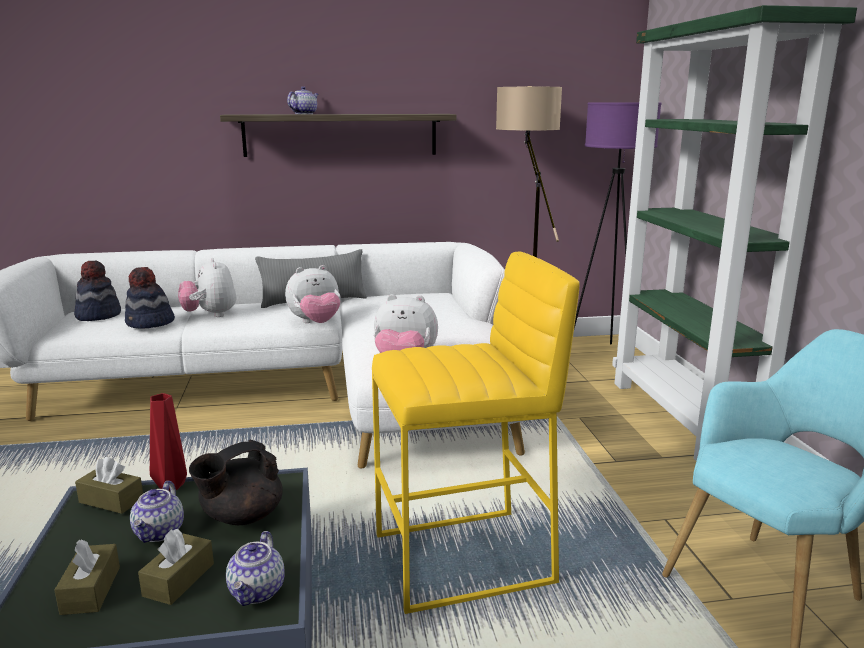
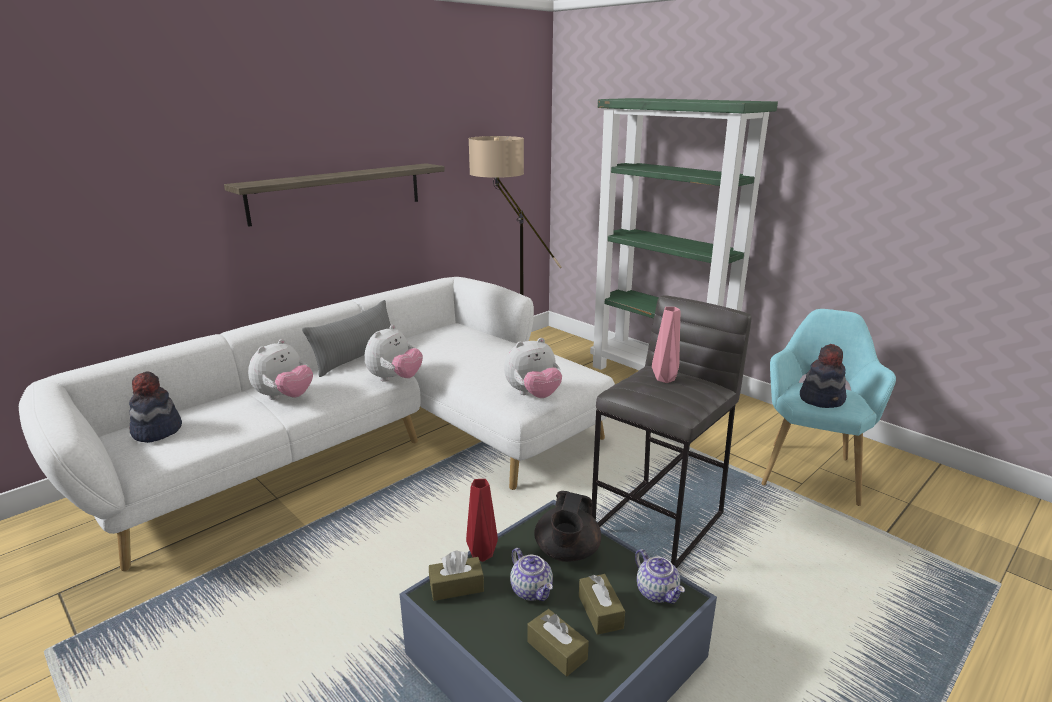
camera: 35 degrees left, 5 degrees up
hat [125,267,175,329] -> hat moved to [800,344,846,408]
plush toy [178,258,236,317] -> plush toy turned 90 degrees counterclockwise [248,339,313,400]
teapot [287,87,319,114] -> none
yellow stool [372,252,580,614] -> grey stool [592,295,752,568]
purple floor lamp [574,102,662,344] -> none
none -> pink vase [652,307,680,383]

